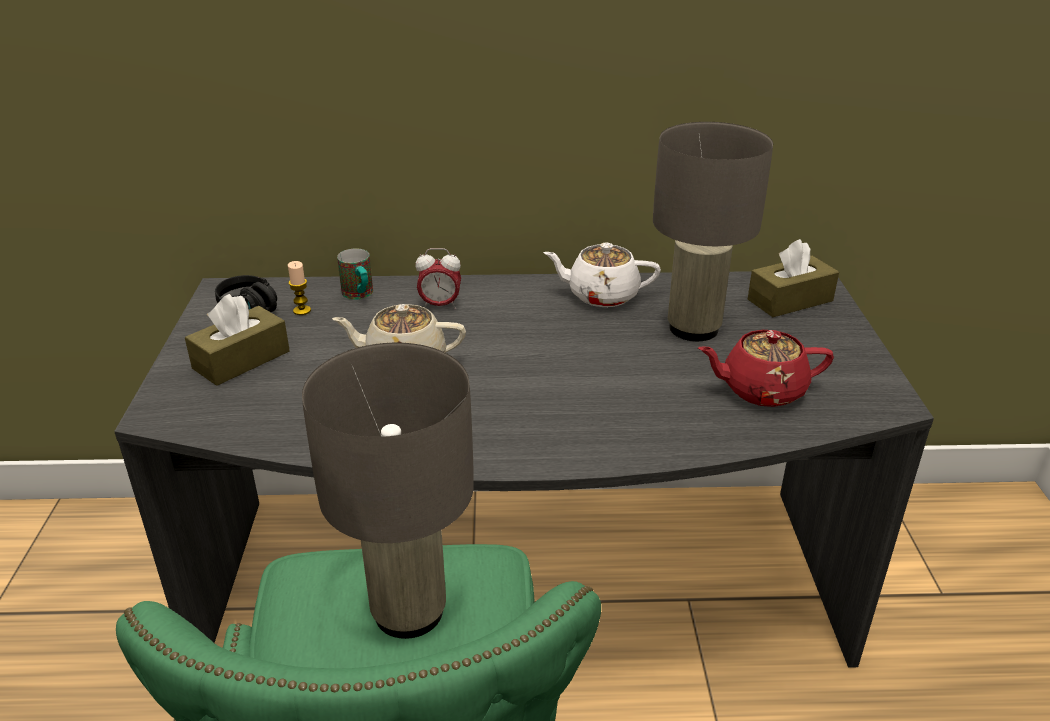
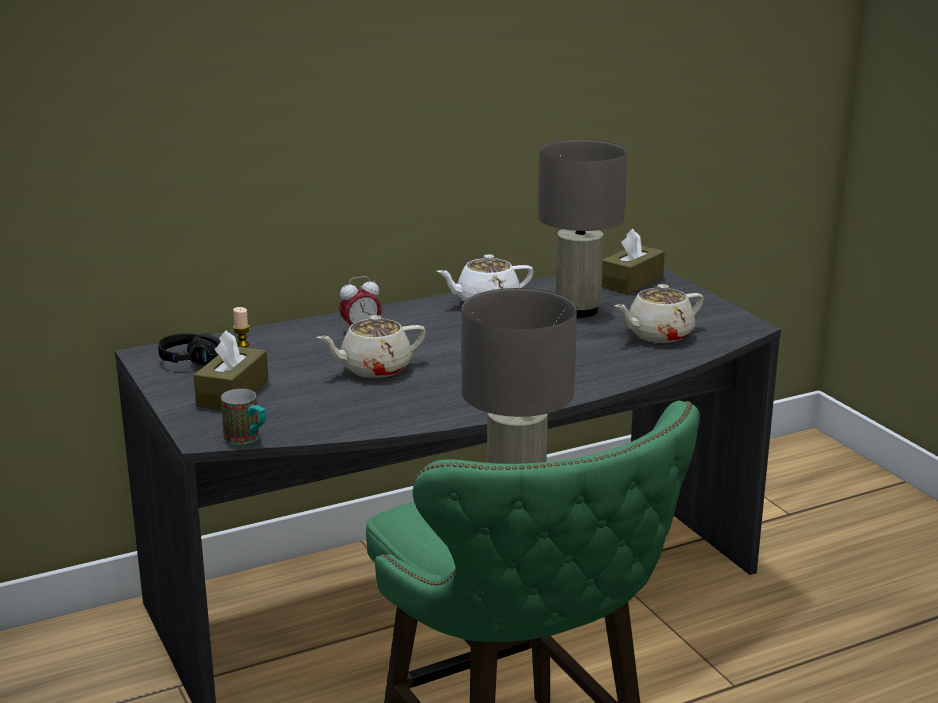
camera: 25 degrees left, 10 degrees down
mug [337,249,373,300] -> mug moved to [221,389,266,445]
red teapot [698,330,834,407] -> beige teapot [614,284,704,343]

